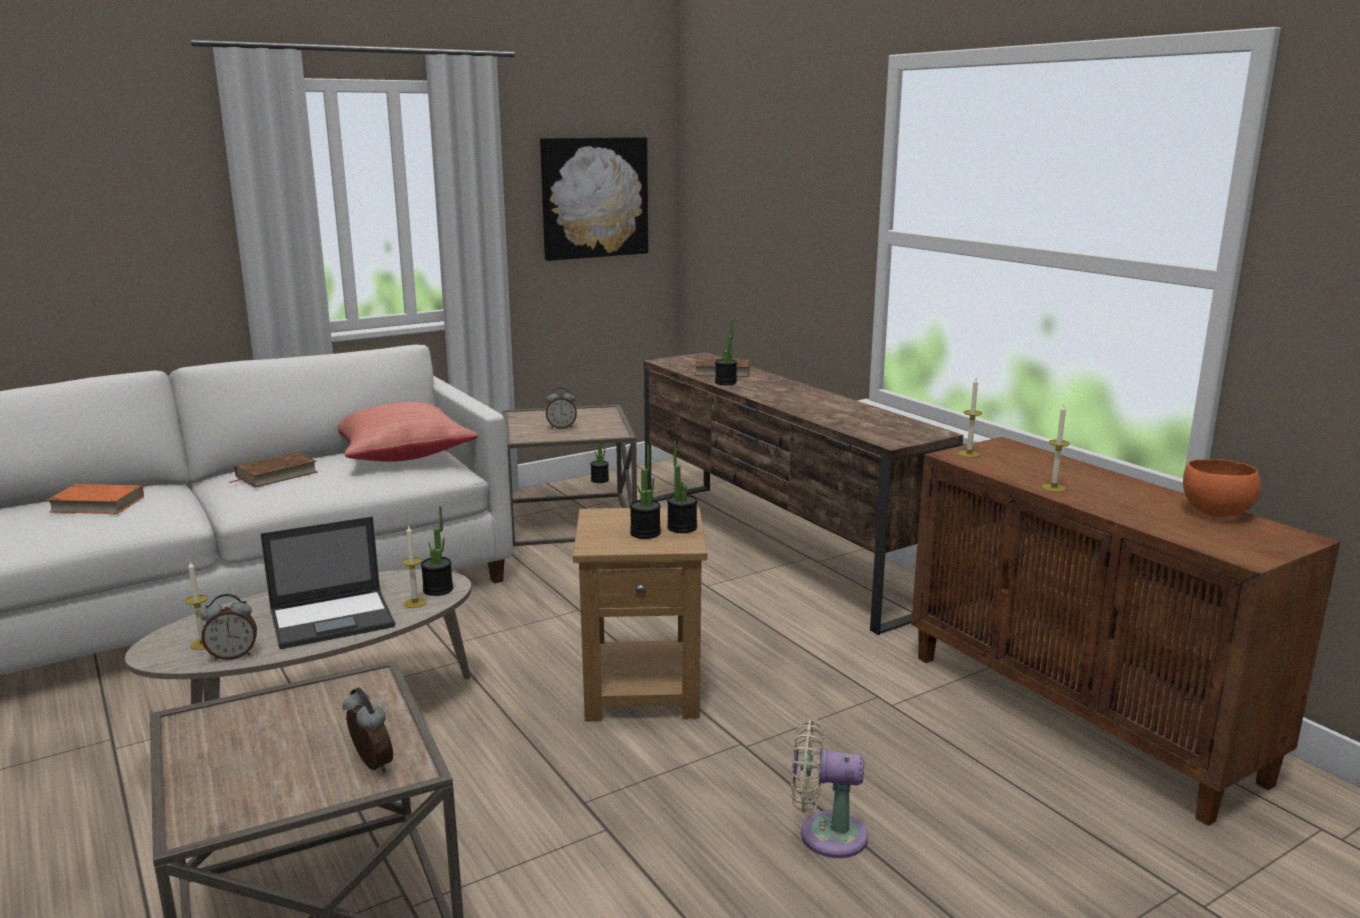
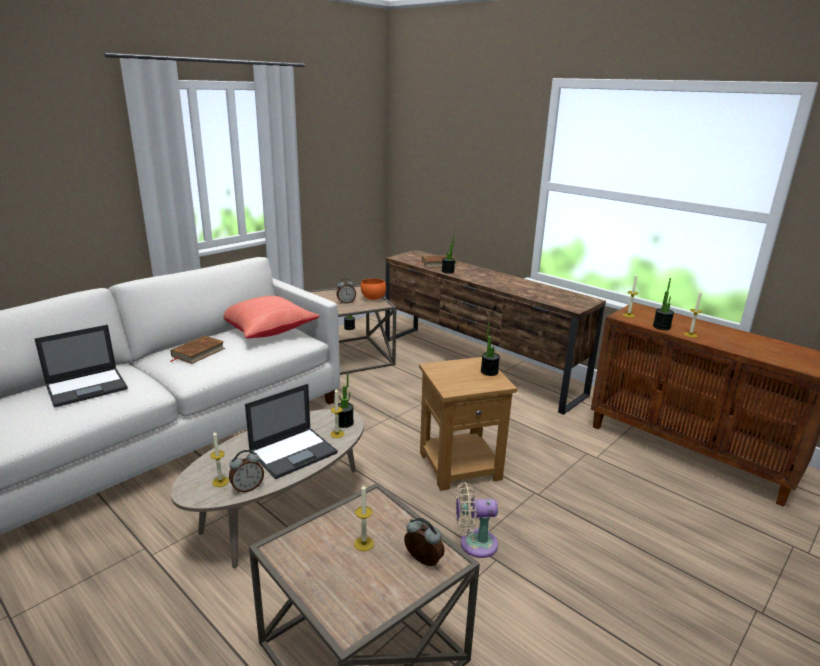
camera: 15 degrees left, 5 degrees up
orange book [47,484,144,514] -> laptop [35,325,128,408]
picture [540,137,648,261] -> none
potted plant [630,445,661,539] -> potted plant moved to [653,278,674,330]
beige fan [791,718,868,858] -> beige fan moved to [456,482,498,558]
orange bowl [1183,459,1261,517] -> orange bowl moved to [361,278,386,300]
none -> candle [354,484,374,551]

